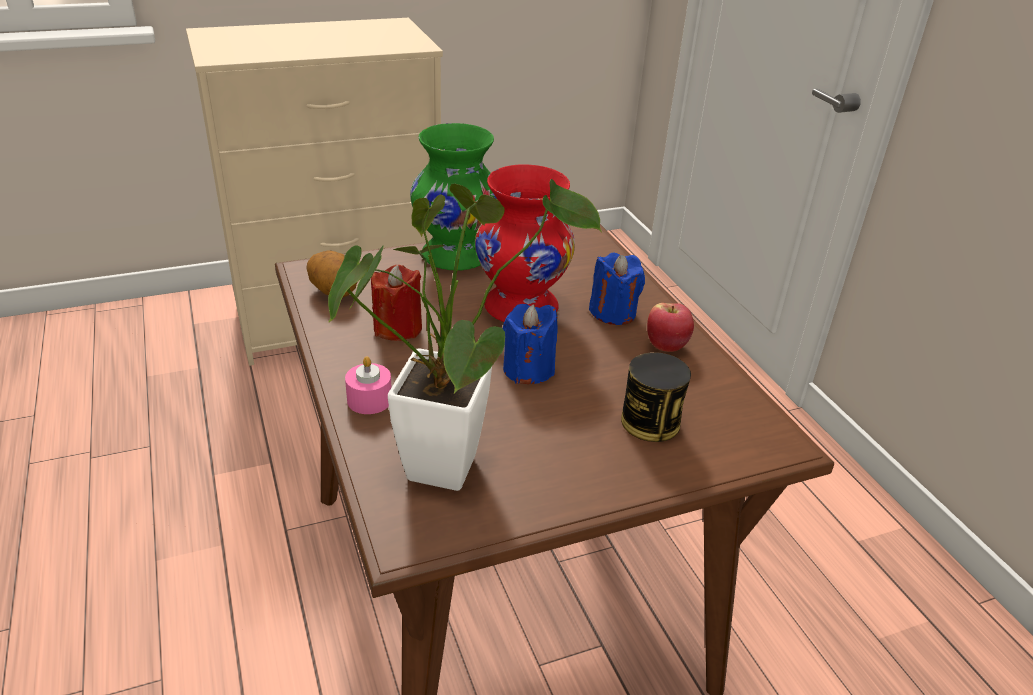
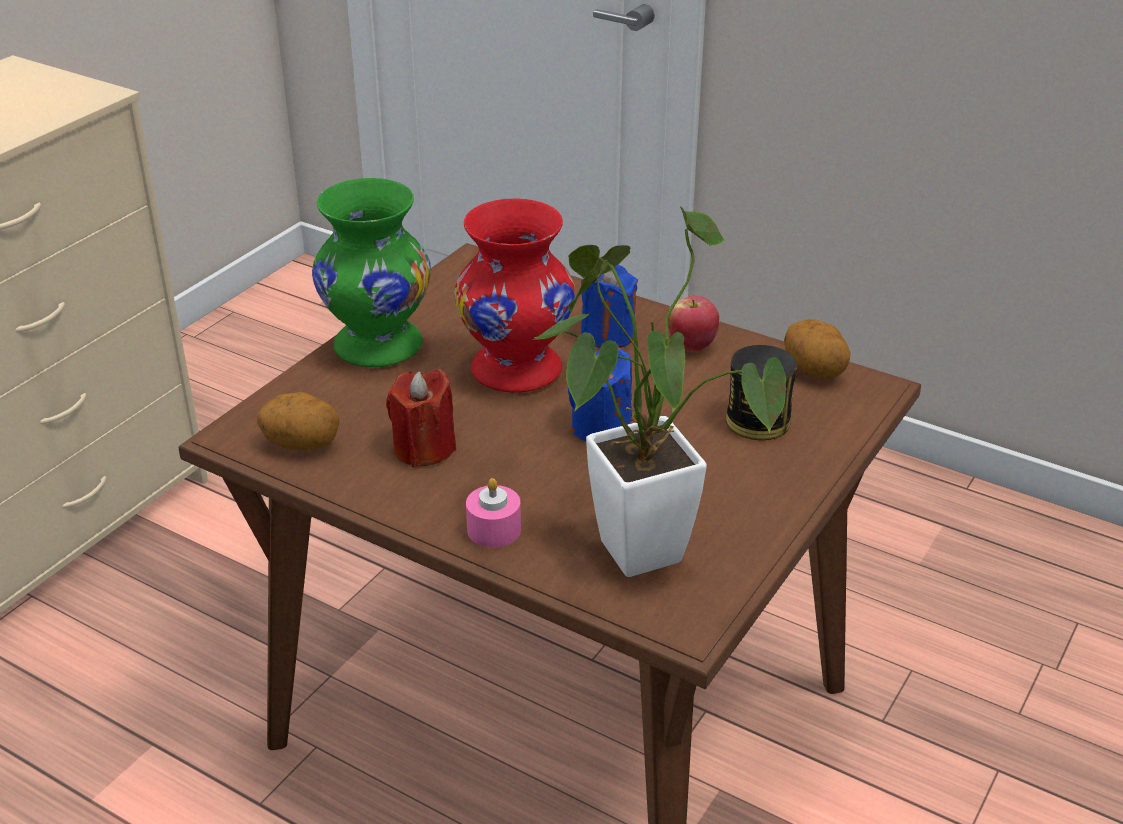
camera: 35 degrees left, 0 degrees up
none -> potato [784,319,850,379]

